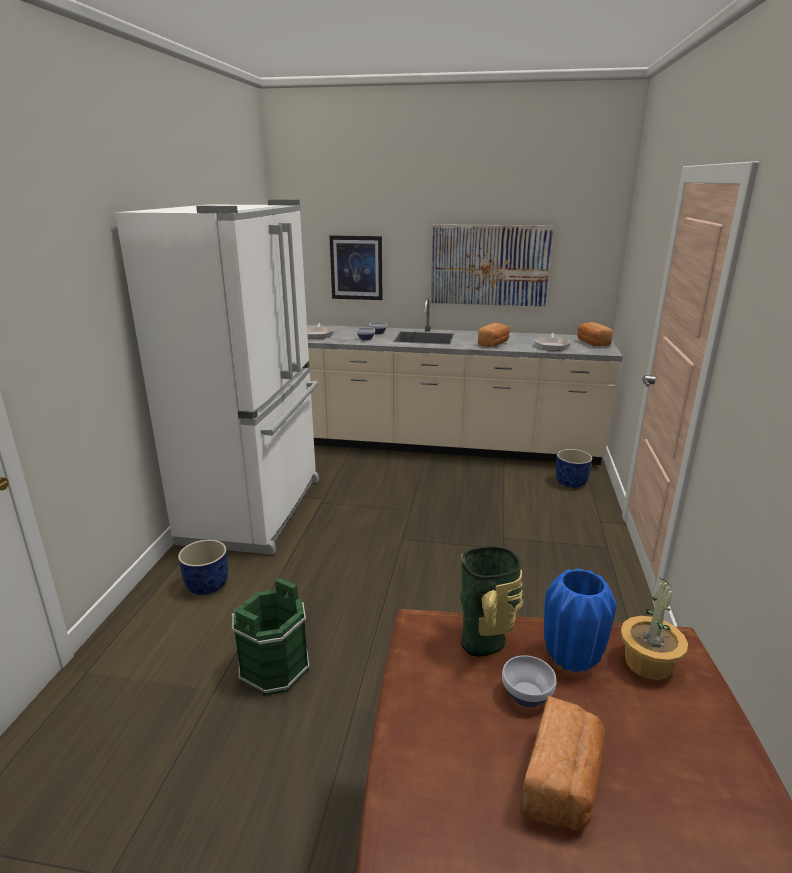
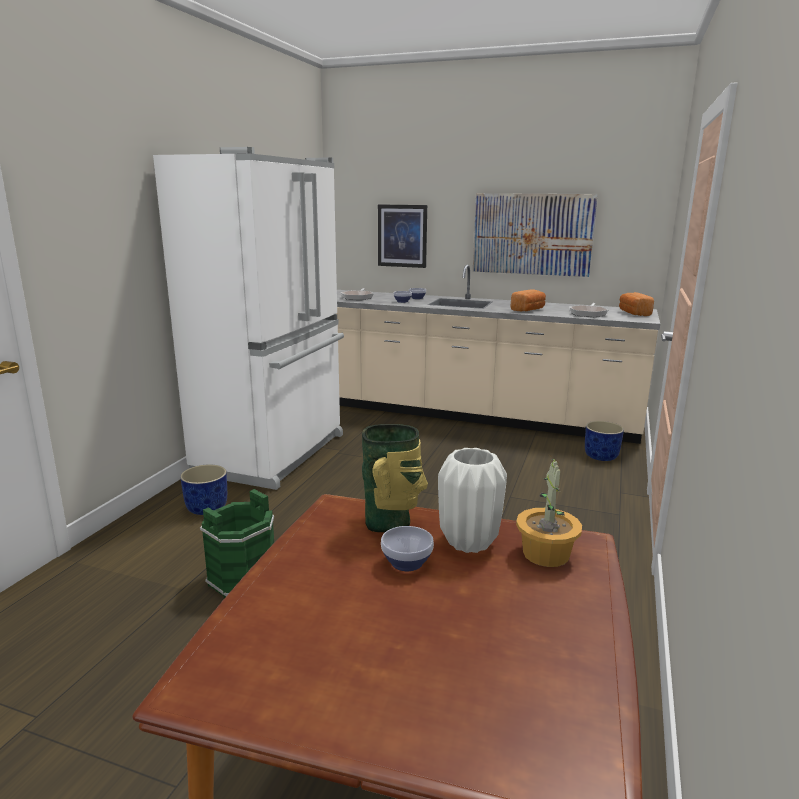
camera: 10 degrees right, 5 degrees down
bread [520,696,605,831] -> none
blue vase [544,568,617,673] -> white vase [438,448,507,553]

